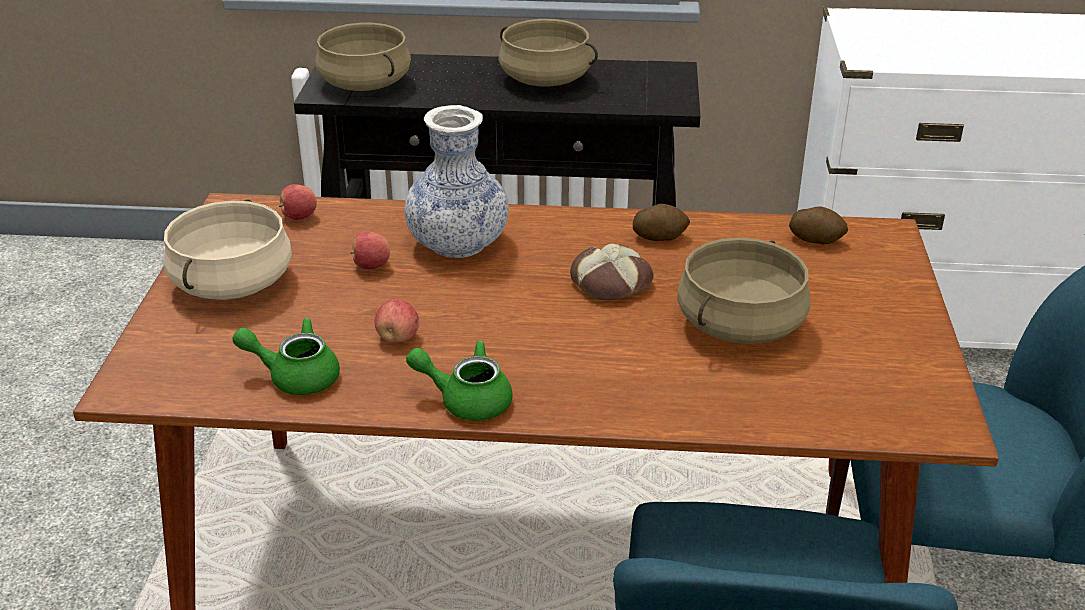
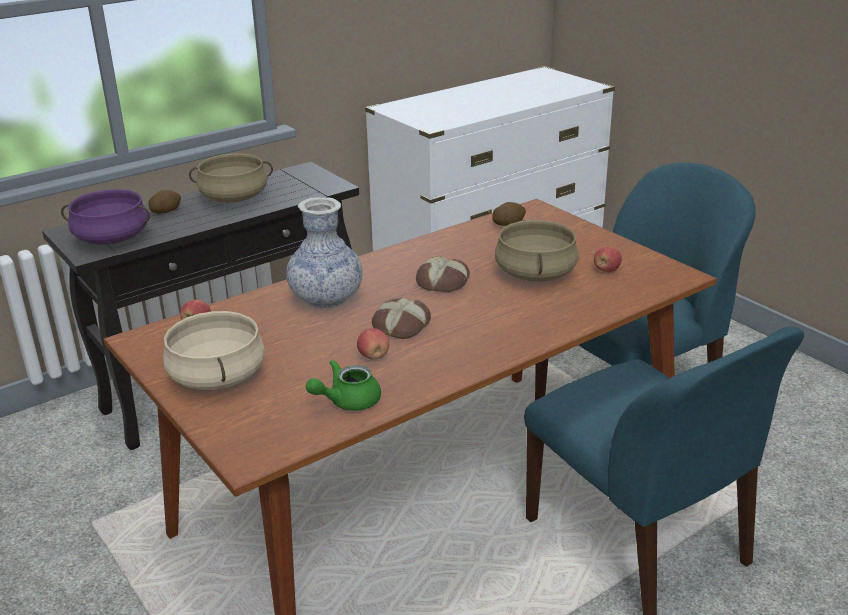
camera: 40 degrees left, 5 degrees down
beige cooking pot [315,23,411,91] -> purple cooking pot [61,189,150,245]
apple [351,231,390,270] -> apple moved to [594,246,622,272]
green teapot [406,340,513,421] -> none
potato [633,204,690,241] -> potato moved to [148,190,181,214]
none -> bread [372,298,431,339]

